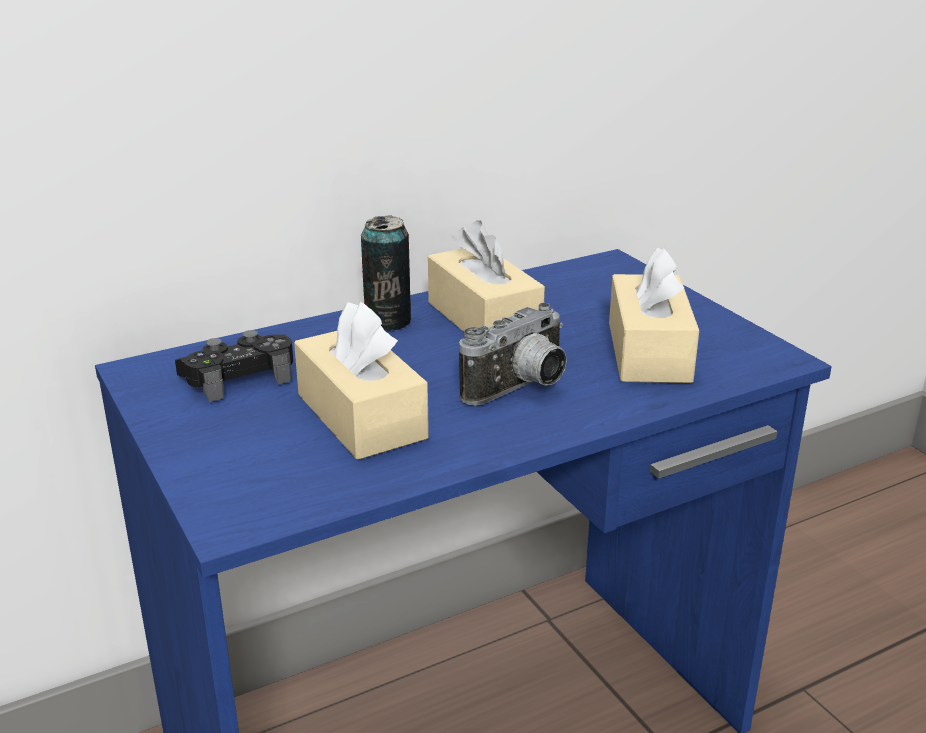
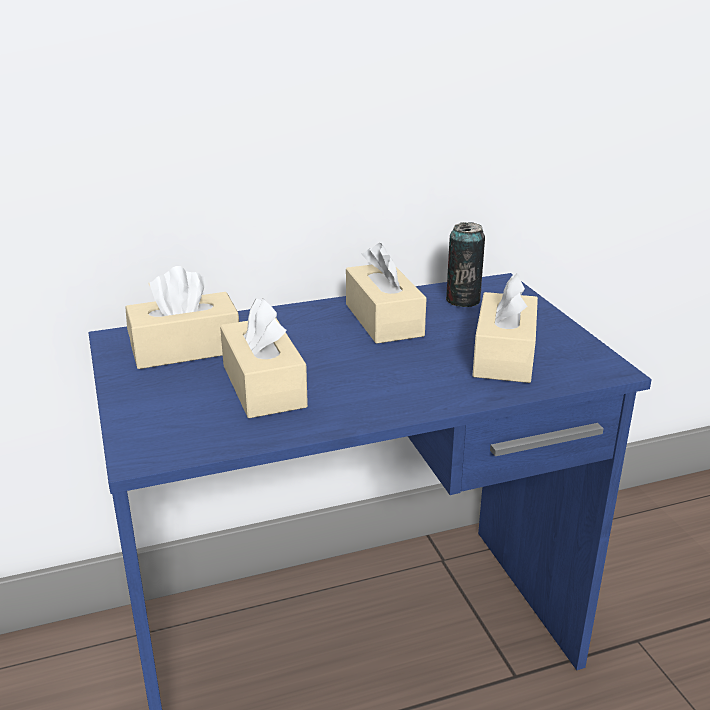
camera: 10 degrees right, 0 degrees up
black game controller [175,330,293,402] -> beige tissue box [125,266,239,369]
can [361,216,411,331] -> can moved to [446,222,485,307]
camera [459,303,567,406] -> none

